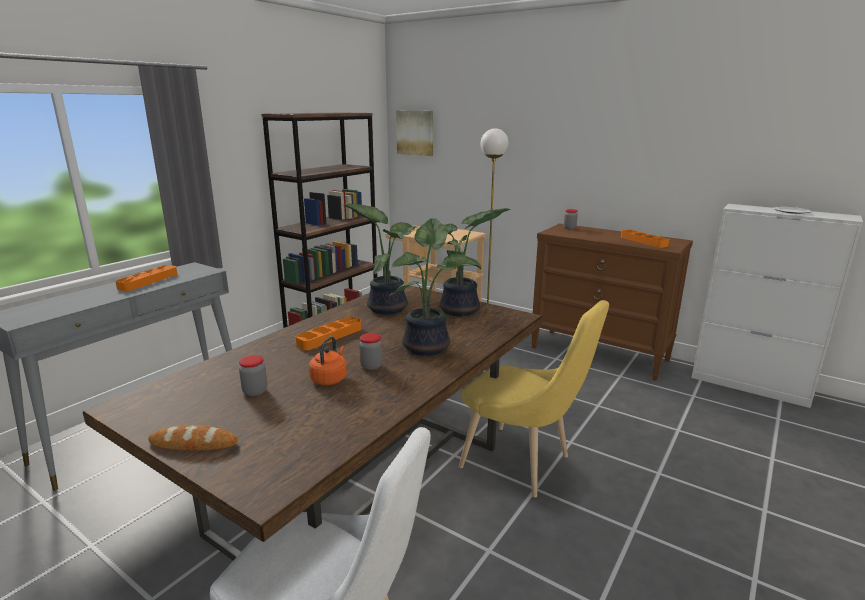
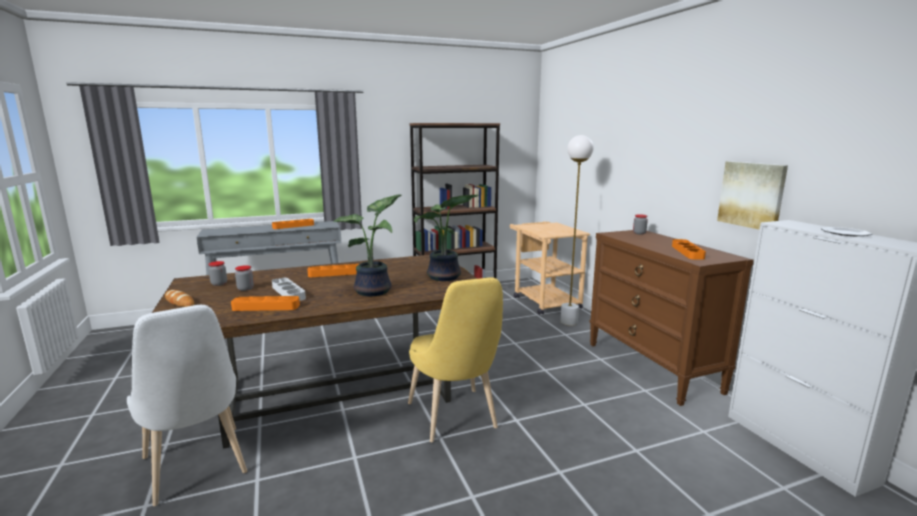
camera: 35 degrees right, 5 degrees down
orange kettle [309,336,347,385] -> grey tray [272,278,306,301]
potted plant [344,203,416,315] -> none
jar [359,333,383,370] -> jar moved to [208,261,227,286]
picture [396,110,433,156] -> picture moved to [717,161,788,230]
none -> orange tray [231,296,300,311]

